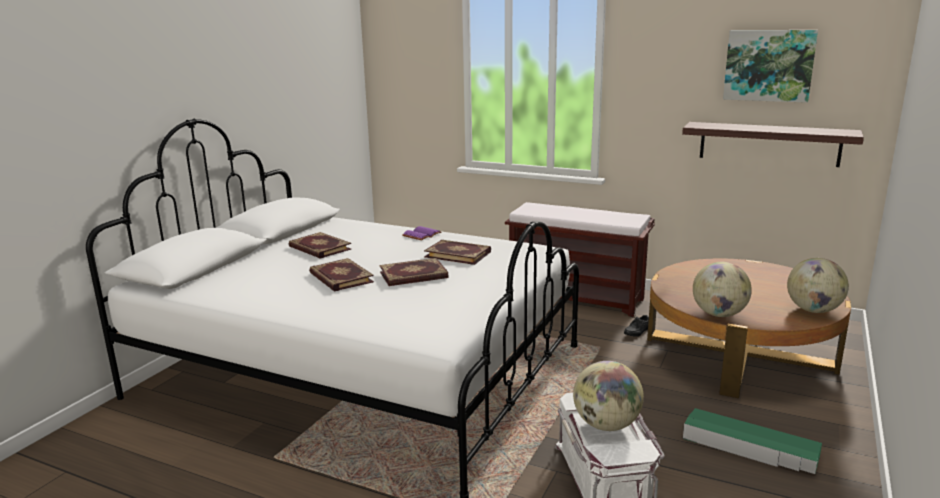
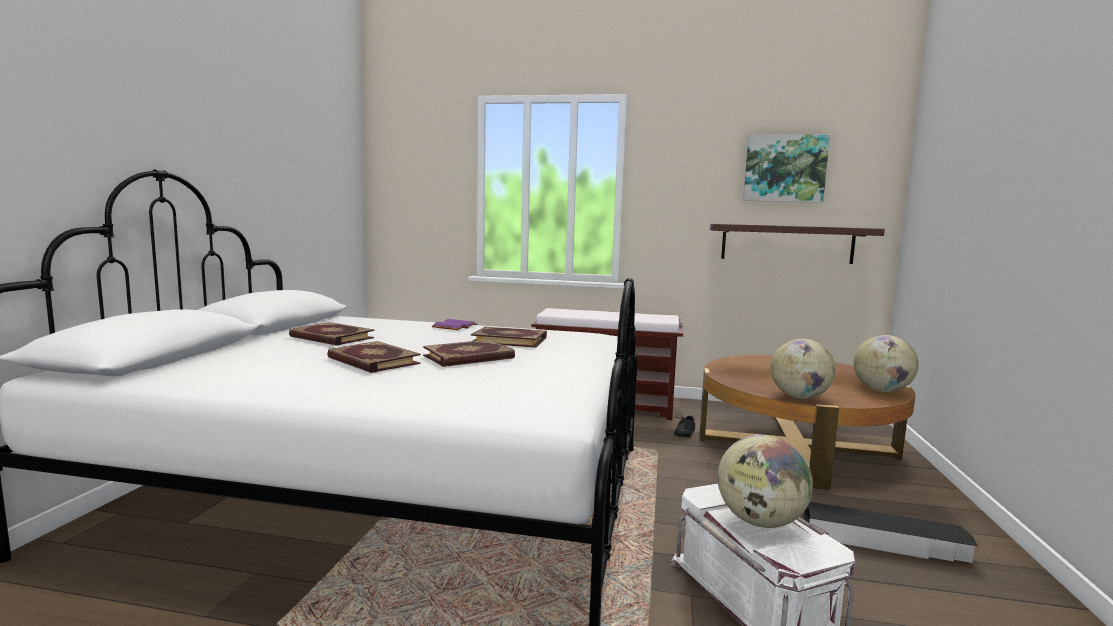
camera: 15 degrees left, 10 degrees down
green storage box [683,408,822,474] -> black storage box [804,502,978,563]

